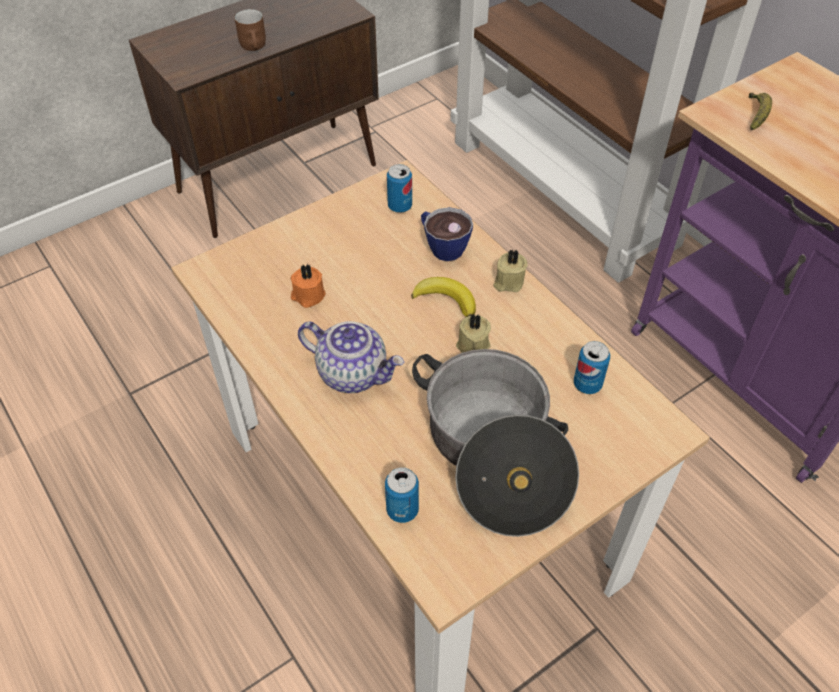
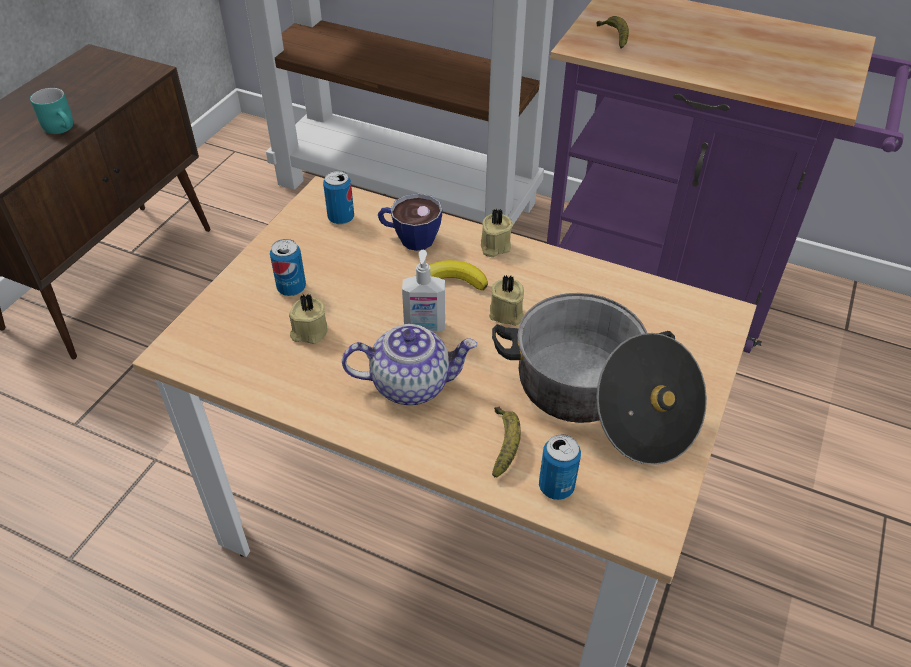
camera: 30 degrees left, 5 degrees down
brown mug [235,9,266,51] -> turquoise mug [30,88,73,134]
orange candle [290,264,326,308] -> beige candle [289,293,328,344]
can [574,341,610,394] -> can moved to [270,239,306,296]
none -> soap dispenser [402,250,445,333]
none -> banana [492,407,521,478]

